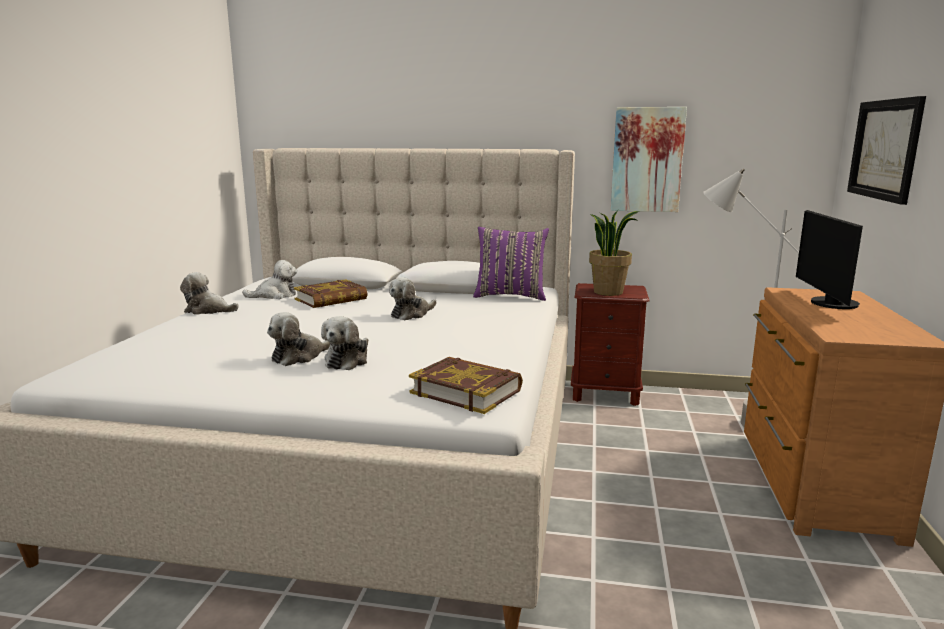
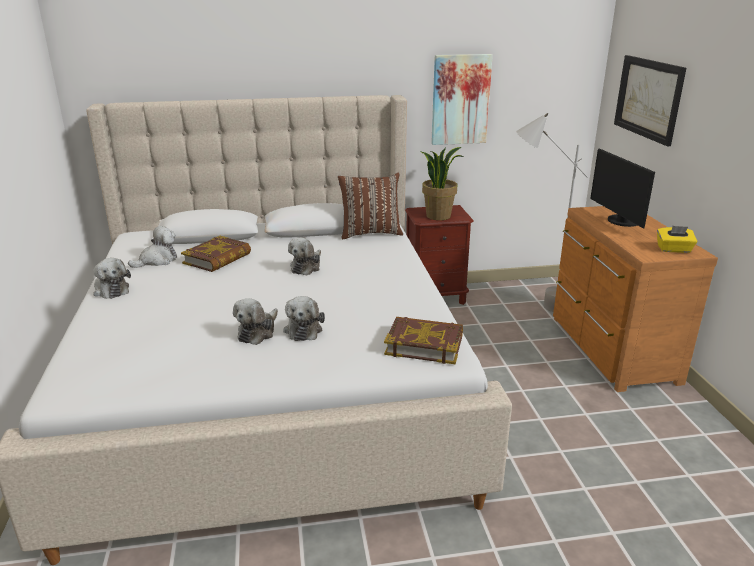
camera: 20 degrees left, 10 degrees up
plush toy [180,272,239,315] -> plush toy turned 120 degrees counterclockwise [93,258,131,299]
purple pillow [473,227,549,301] -> brown pillow [338,172,403,239]
none -> yellow tissue box [657,226,697,253]

